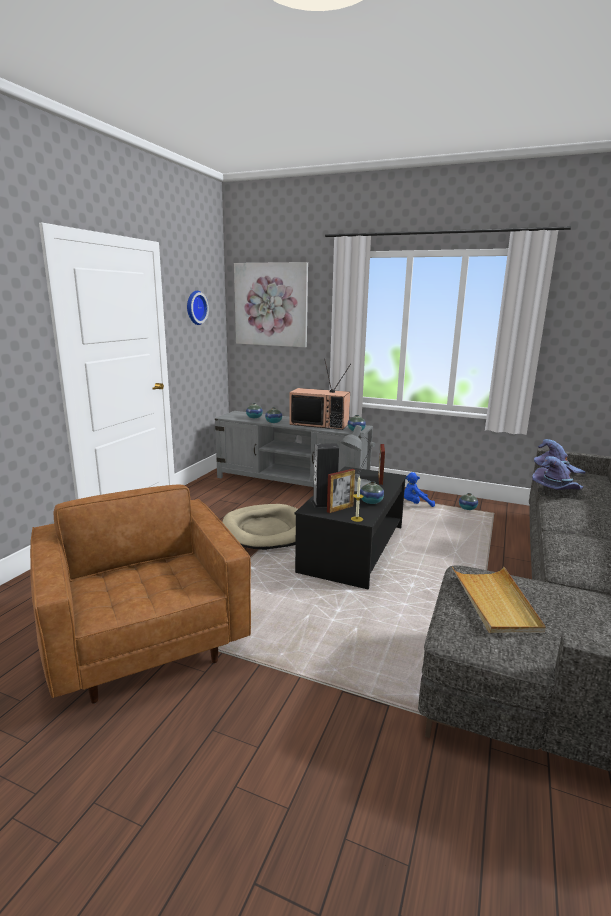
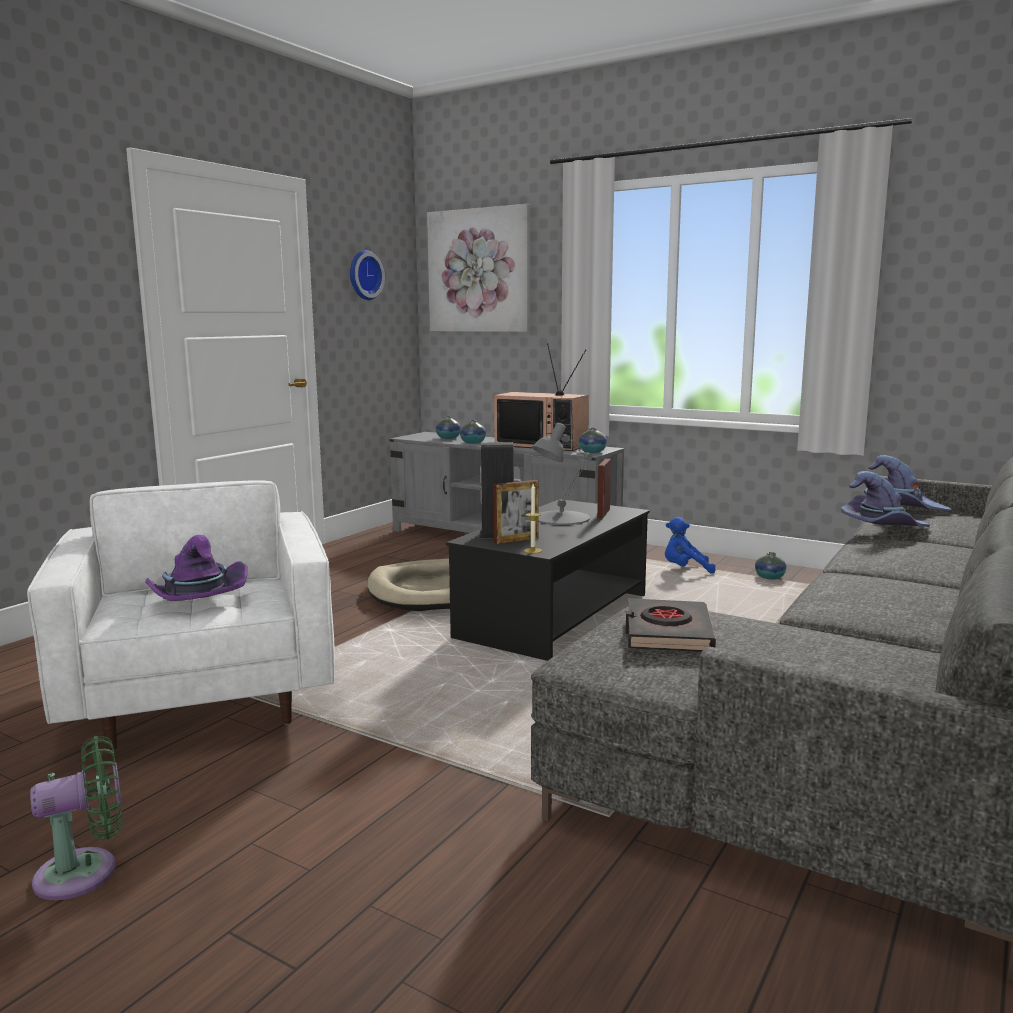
camera: 10 degrees right, 5 degrees down
brown armchair [30,484,251,704] -> white armchair [27,481,335,751]
vase [360,481,384,504] -> none
beige tray [452,567,546,633] -> black book [626,598,716,652]
none -> green fan [30,736,123,900]
none -> purple hat [145,535,248,601]

